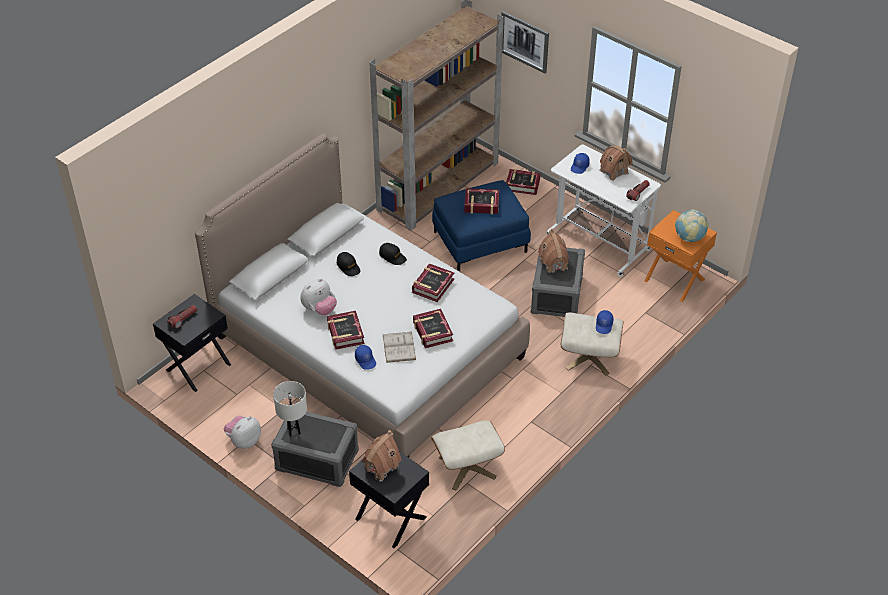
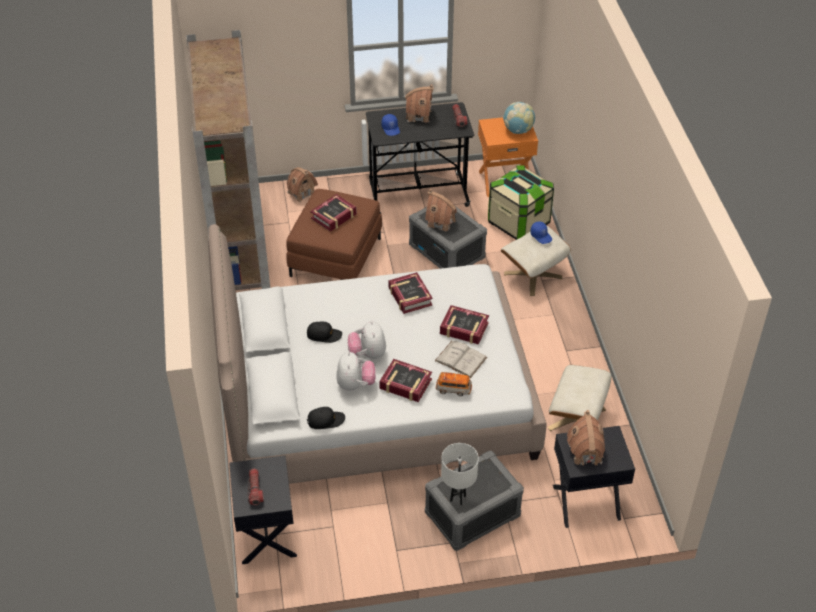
camera: 50 degrees left, 0 degrees up
plush toy [224,415,261,449] -> plush toy moved to [348,320,386,359]
blue cap [355,345,376,370] -> toy car [436,372,472,396]
black cap [379,243,407,265] -> black cap moved to [307,407,345,429]
blue ottoman [432,180,531,272] -> brown ottoman [286,189,382,280]
picture [501,11,549,74] -> none
book [506,169,541,195] -> toy house [287,167,318,202]
white desk [547,144,661,277] -> black desk [366,102,474,214]
none -> storage box [488,166,554,240]

